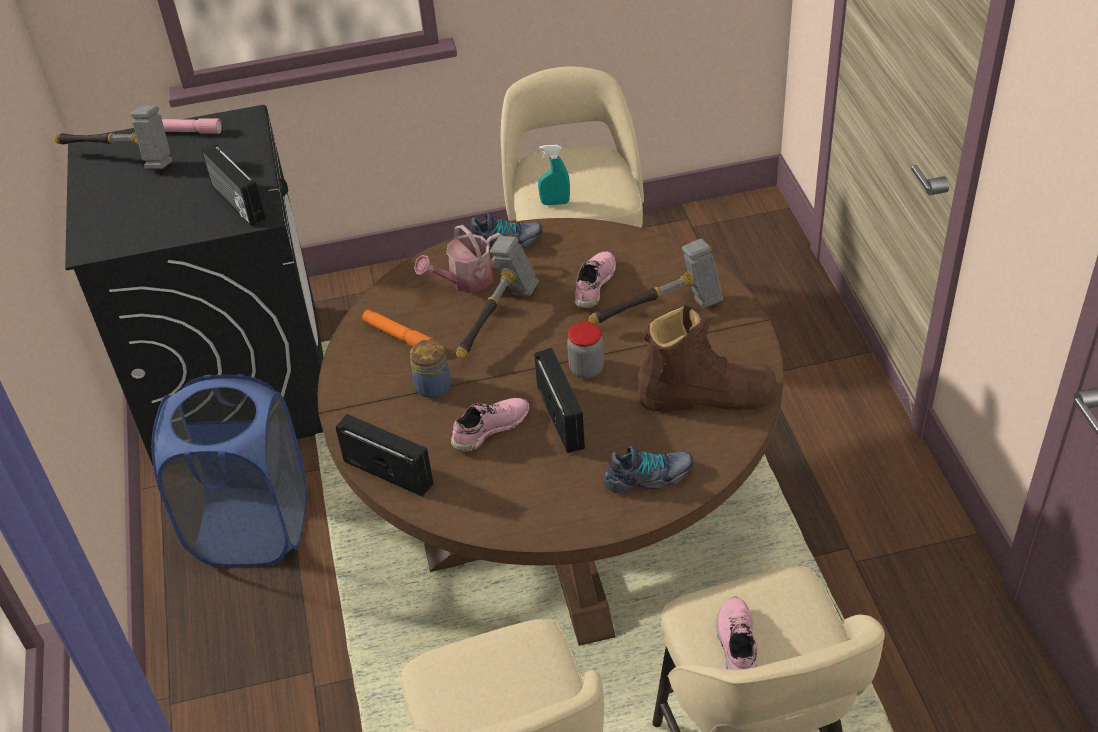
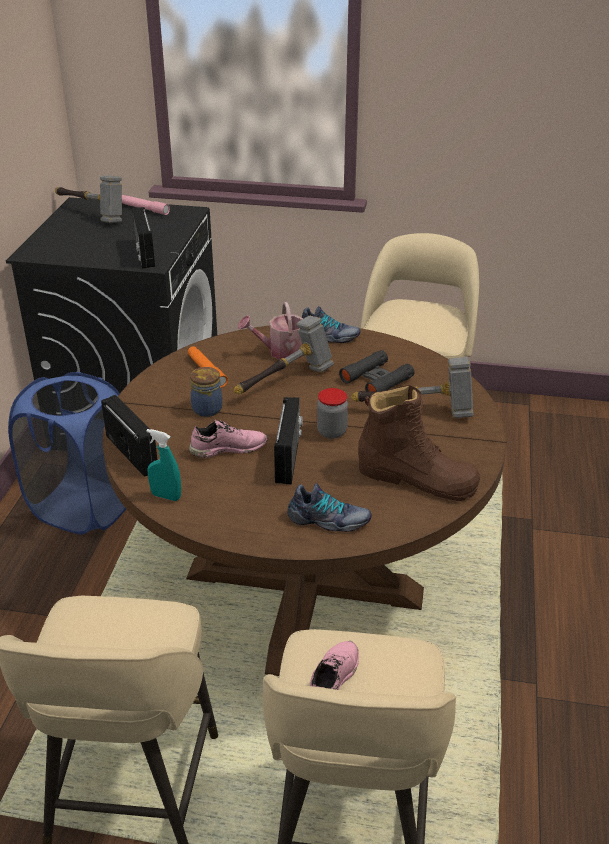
camera: 20 degrees right, 10 degrees down
turquoise spray bottle [538,145,570,205] -> turquoise spray bottle moved to [146,429,181,501]
pink shoe [574,251,616,309] -> black binoculars [339,350,414,392]

